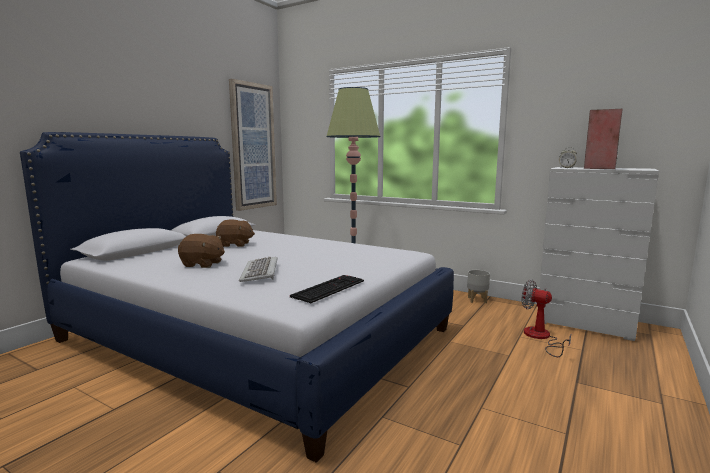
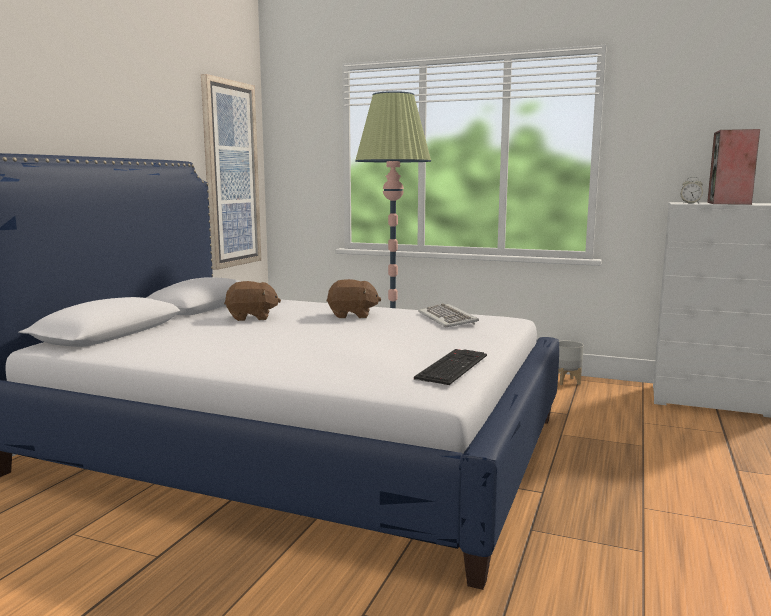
camera: 10 degrees left, 0 degrees up
brown plush toy [178,234,225,268] -> brown plush toy moved to [326,279,381,318]
keyboard [239,257,278,282] -> keyboard moved to [418,303,479,327]
fan [522,280,571,357] -> none

